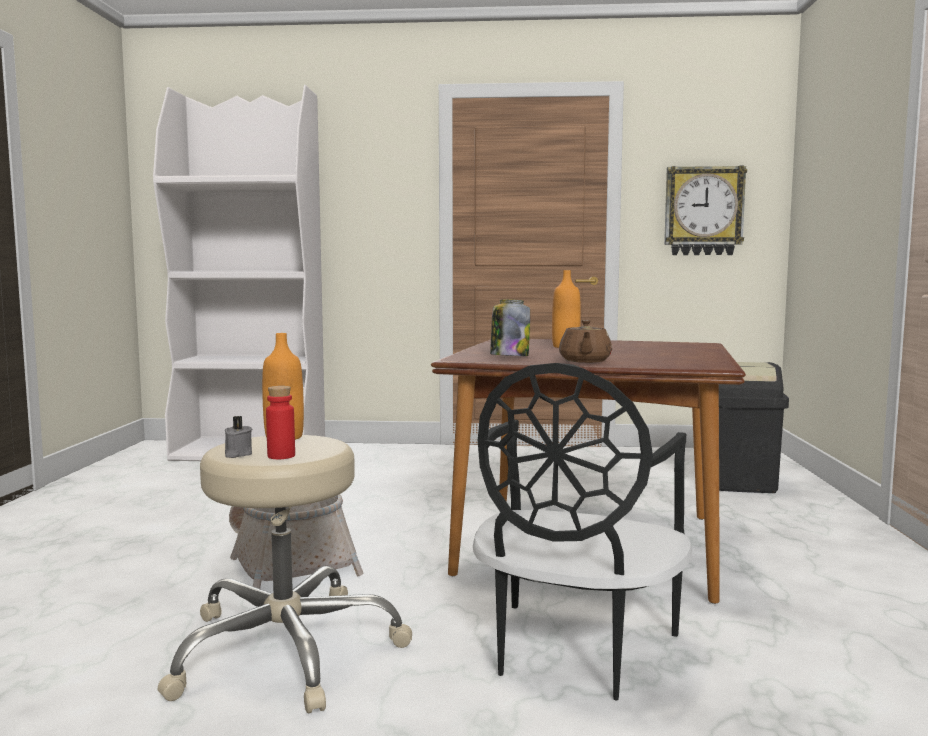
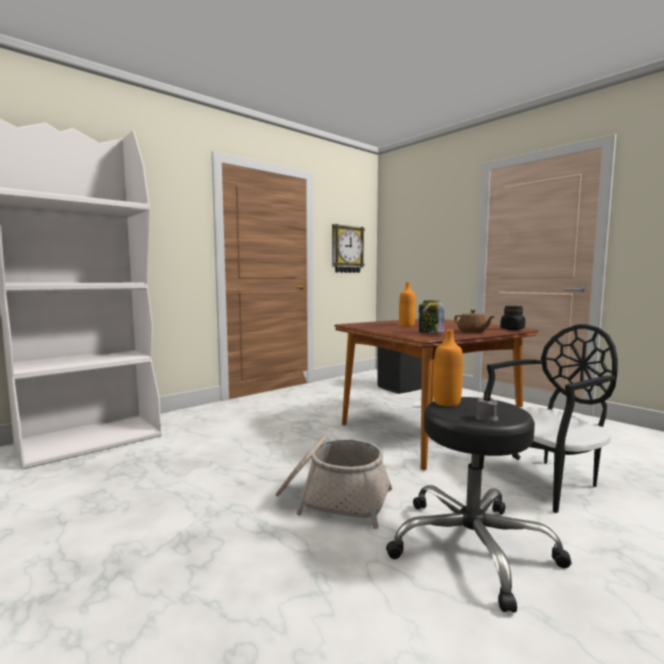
camera: 45 degrees left, 0 degrees up
beige stool [157,435,412,713] -> black stool [386,397,571,613]
red bottle [266,386,295,459] -> none
black chair [473,363,692,701] -> black chair turned 90 degrees counterclockwise [479,324,618,513]
none -> black jar [500,306,525,330]

